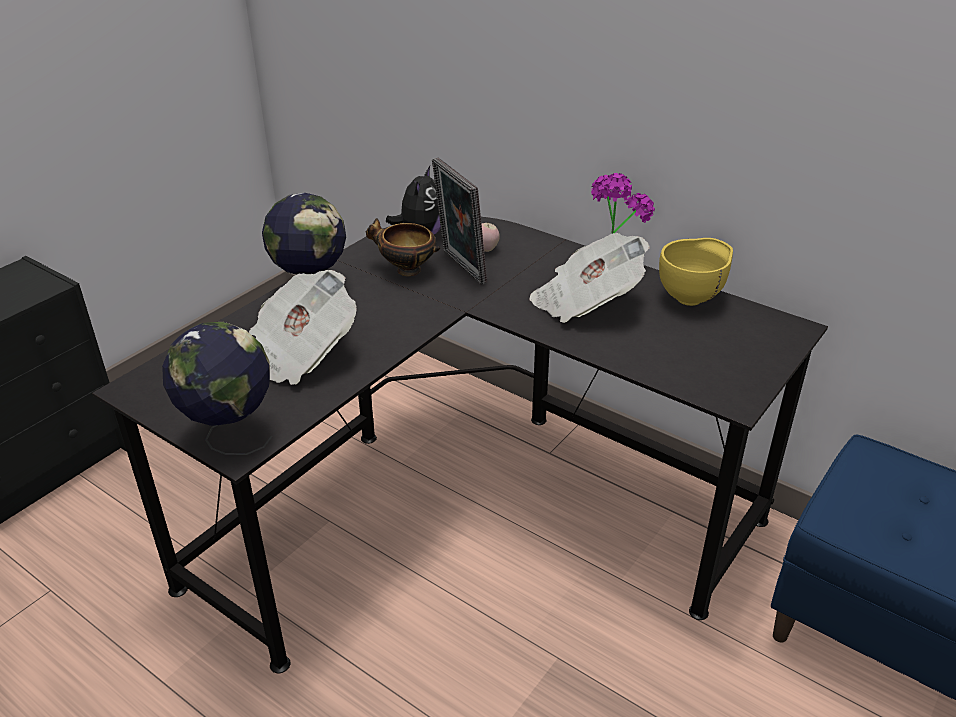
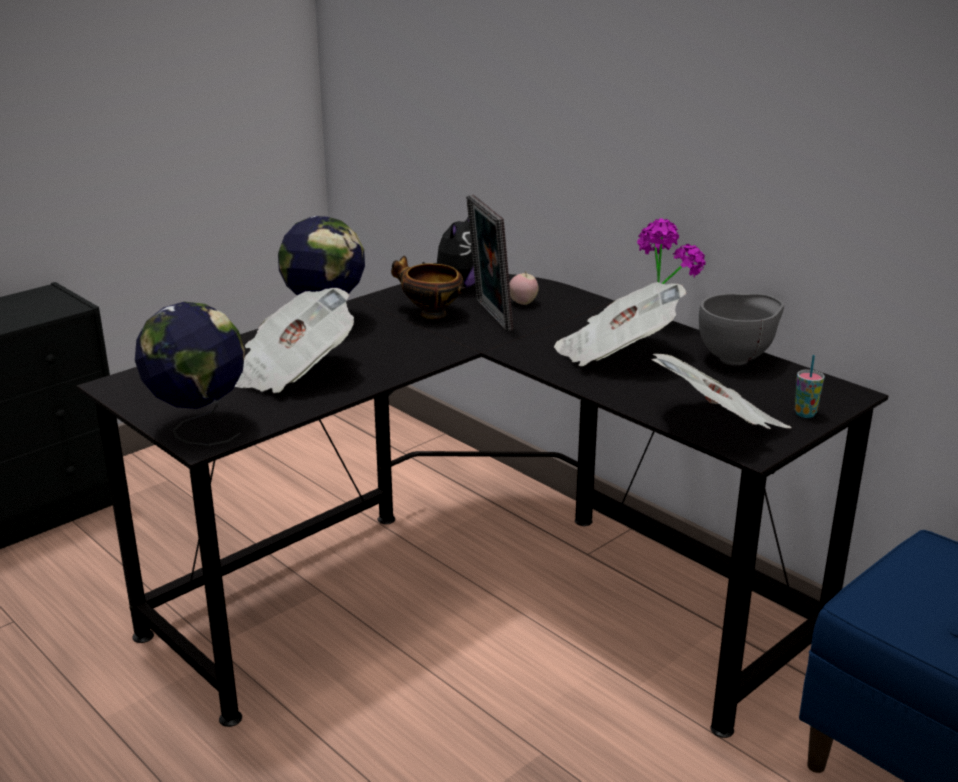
camera: 10 degrees right, 10 degrees down
yellow bowl [659,238,733,306] -> grey bowl [699,293,784,366]
none -> newspaper [651,354,791,429]
none -> cup [795,355,825,418]

